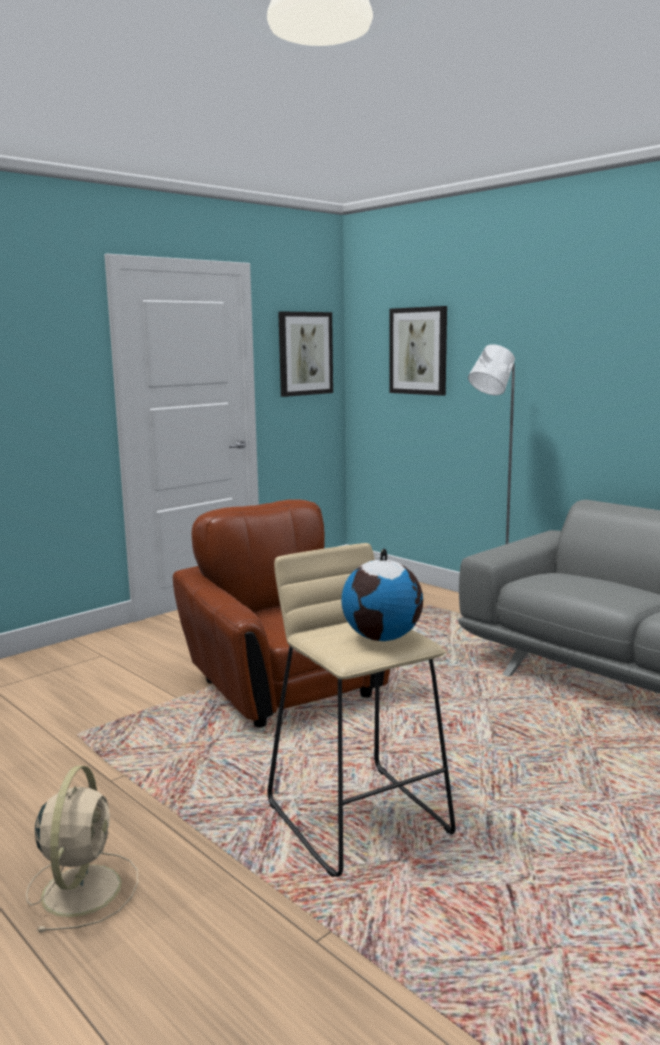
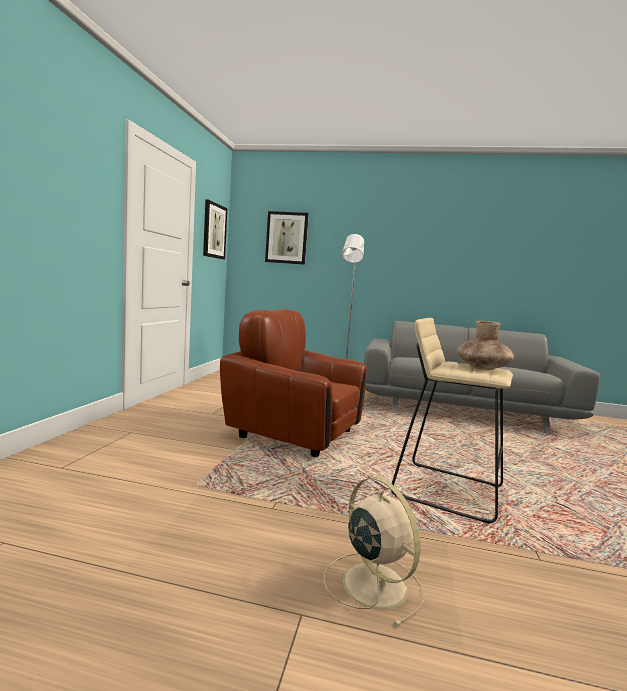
camera: 35 degrees left, 5 degrees down
globe [341,548,423,641] -> brown vase [457,321,514,370]

